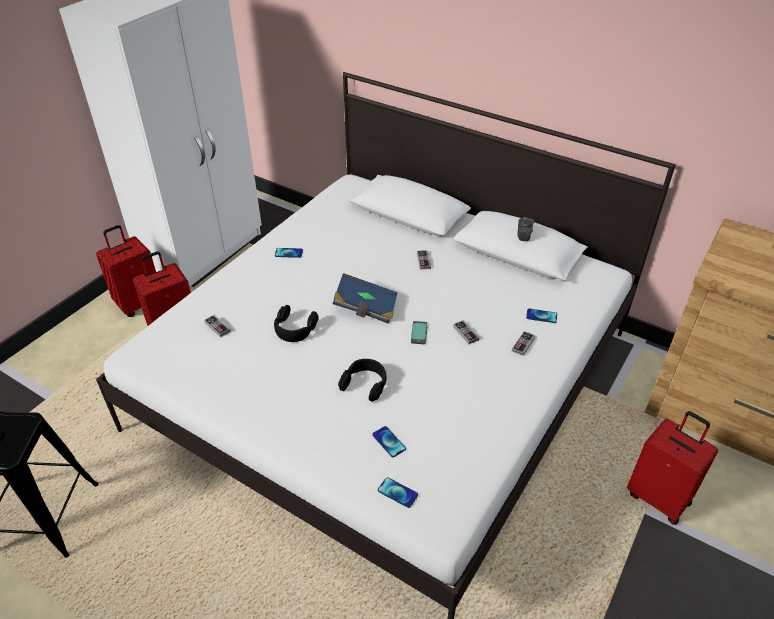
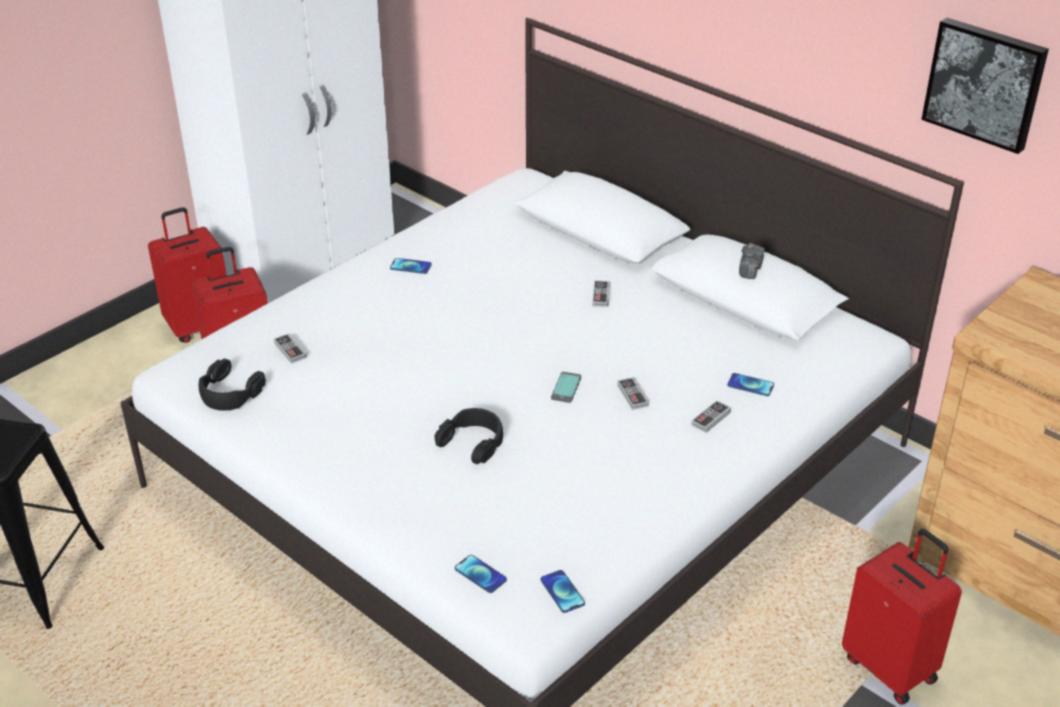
camera: 10 degrees right, 5 degrees down
black headphones [274,305,319,342] -> black headphones moved to [199,359,266,411]
blue book [333,273,398,324] -> none
phone [372,426,406,457] -> phone moved to [541,570,585,613]
none -> picture [921,17,1049,154]

